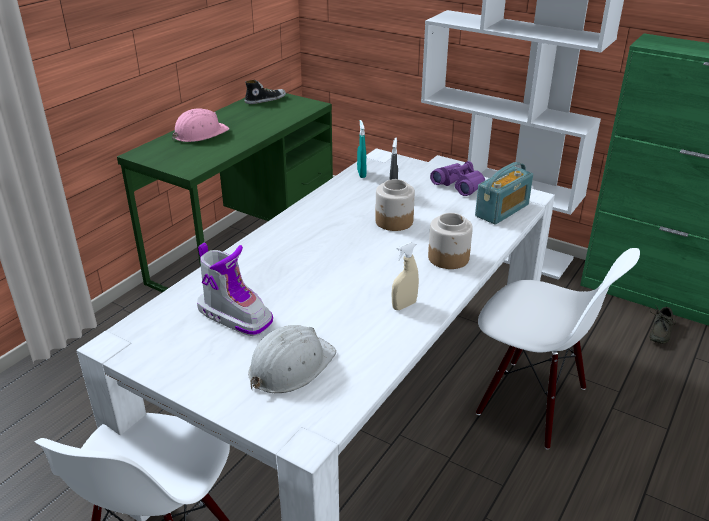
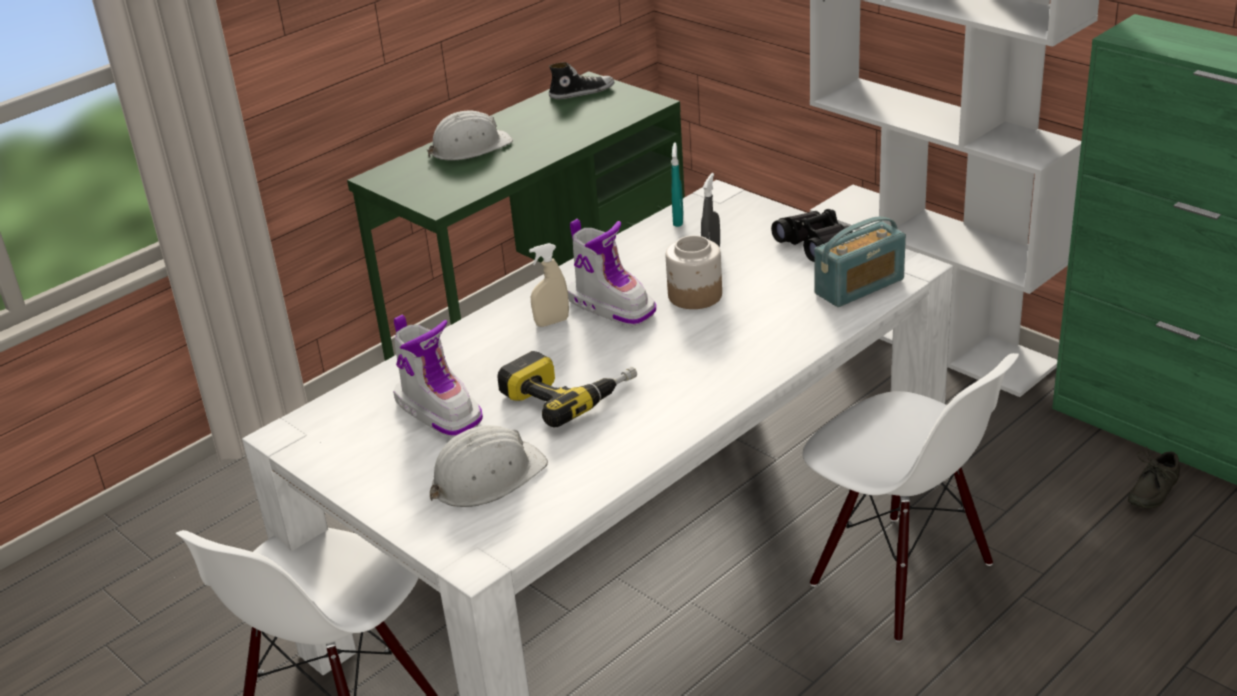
camera: 15 degrees right, 0 degrees up
pink hard hat [172,108,229,142] -> white hard hat [427,111,513,161]
beige spray bottle [392,242,419,310] -> beige spray bottle moved to [529,243,569,327]
jar [428,213,473,269] -> none
purple binoculars [430,161,485,196] -> black binoculars [771,209,853,262]
none -> power drill [497,351,637,427]
none -> boot [568,219,656,326]

